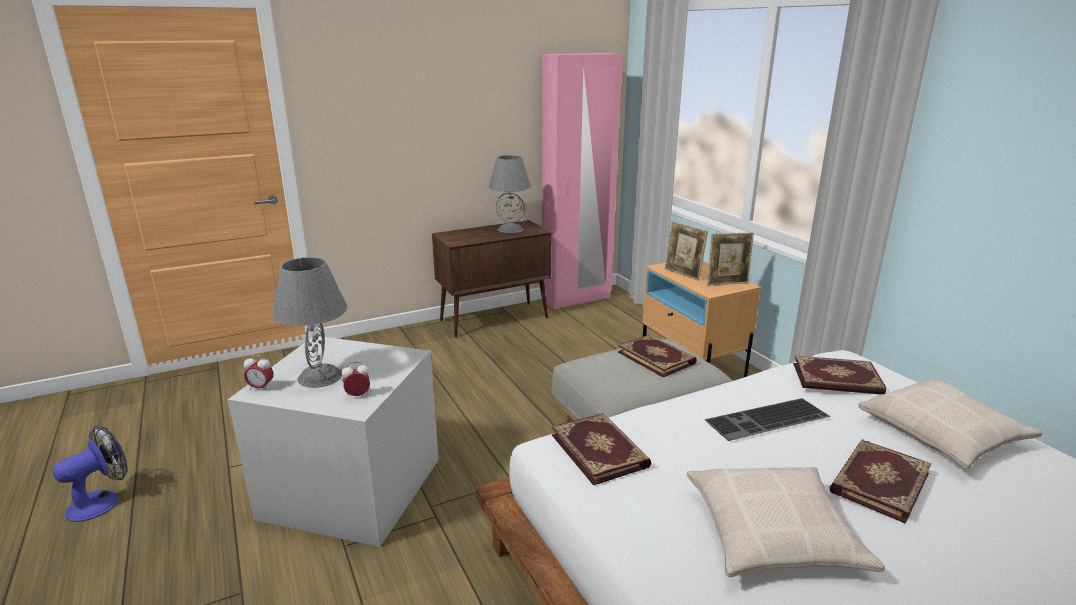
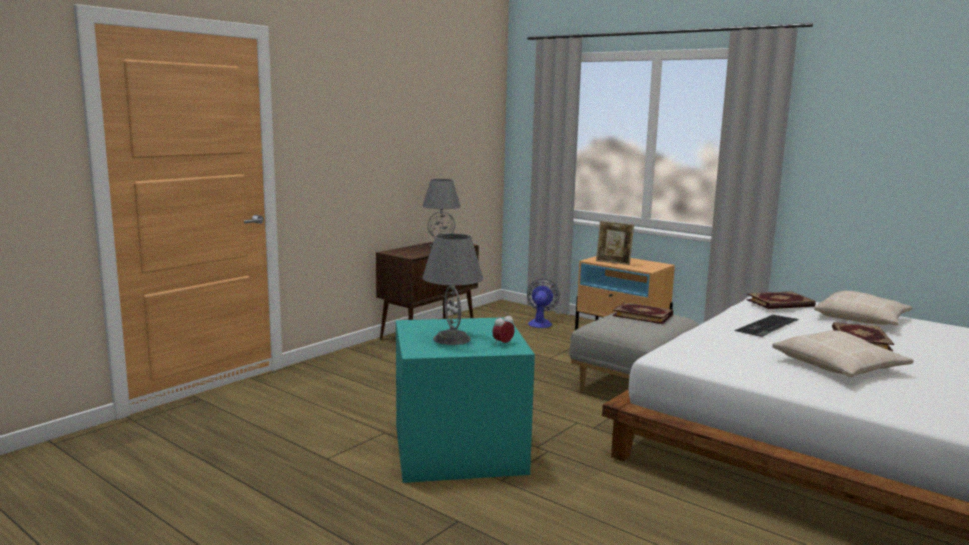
camera: 25 degrees left, 10 degrees down
fan [53,425,127,522] -> fan moved to [527,279,560,328]
grey storage box [228,336,439,547] -> turquoise storage box [396,317,535,483]
alarm clock [244,355,274,391] -> none
pink wardrobe [542,53,622,309] -> none
book [552,413,651,485] -> none
picture frame [707,232,754,286] -> none

